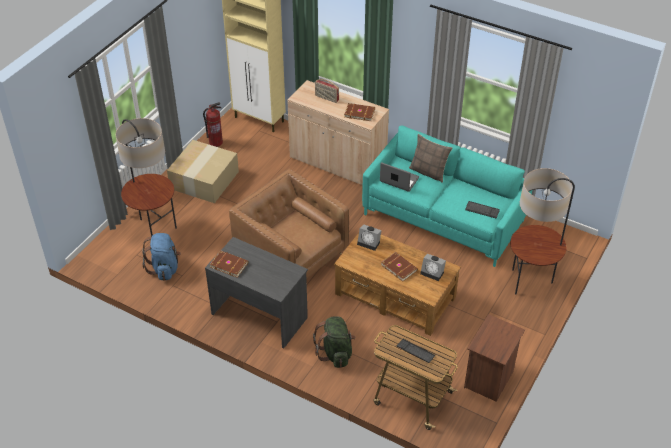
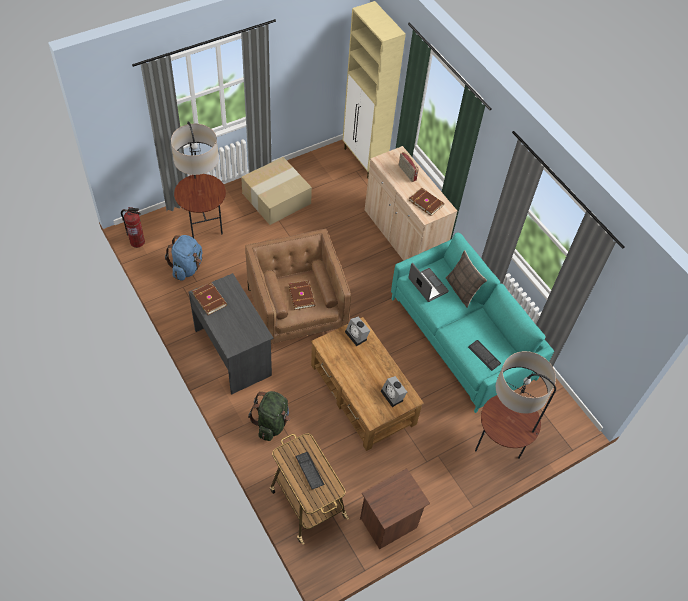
camera: 25 degrees right, 10 degrees up
fire extinguisher [203,102,223,147] -> fire extinguisher moved to [121,207,145,248]
brown book [381,252,418,282] -> brown book moved to [288,280,316,310]

